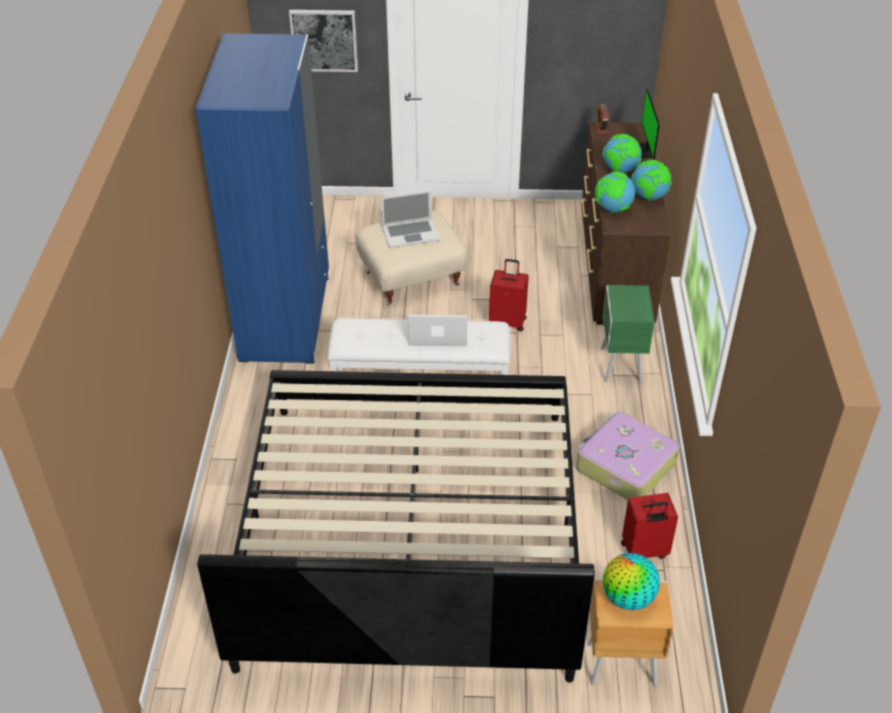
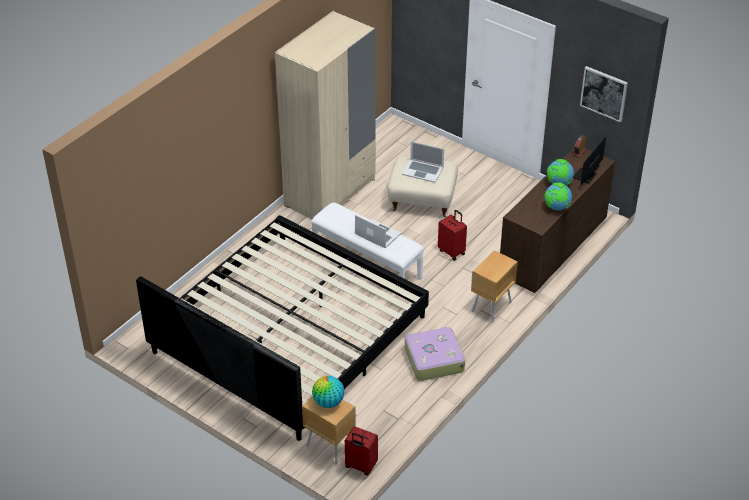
camera: 35 degrees right, 0 degrees up
blue wardrobe [195,32,329,364] -> beige wardrobe [275,11,376,219]
picture [289,10,358,72] -> picture moved to [580,66,628,122]
globe [595,171,635,213] -> none
green nightstand [601,285,655,383] -> brown nightstand [471,250,518,322]
red suitcase [621,493,678,559] -> red suitcase moved to [345,426,378,475]

